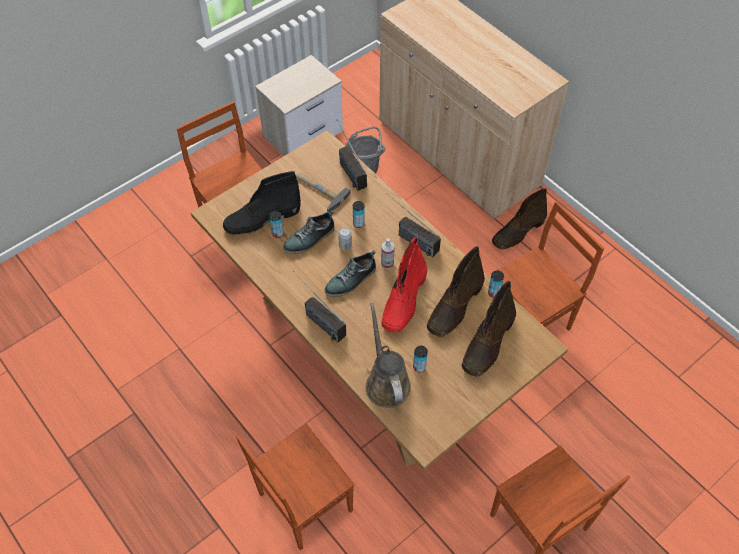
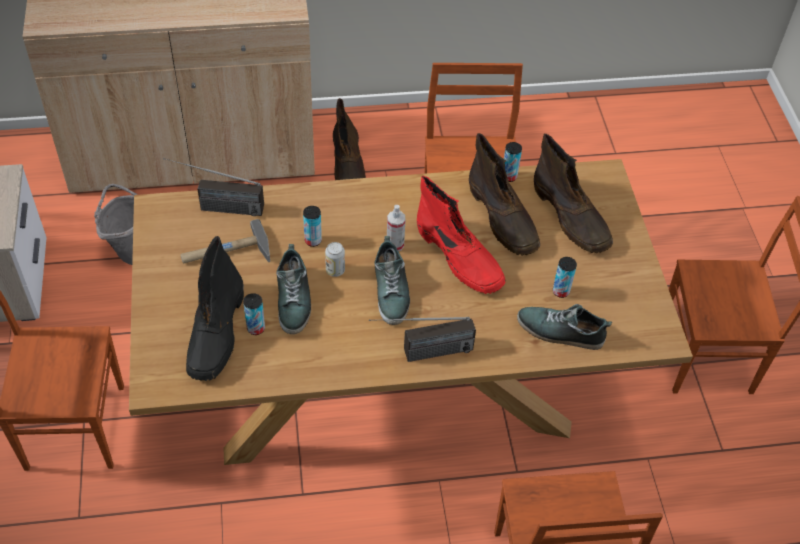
camera: 60 degrees left, 5 degrees down
brown watering can [365,302,411,408] -> shoe [517,304,612,350]
radio [386,193,441,257] -> none

